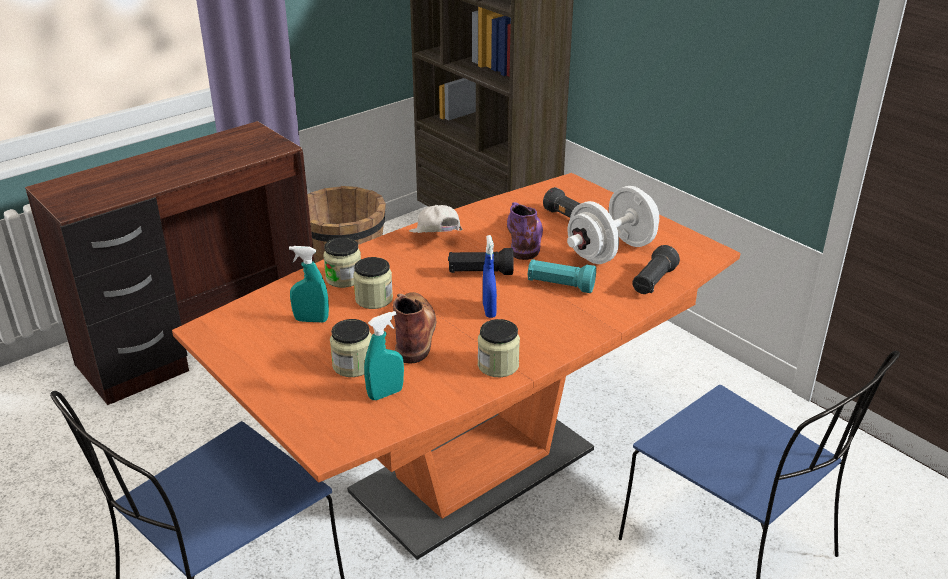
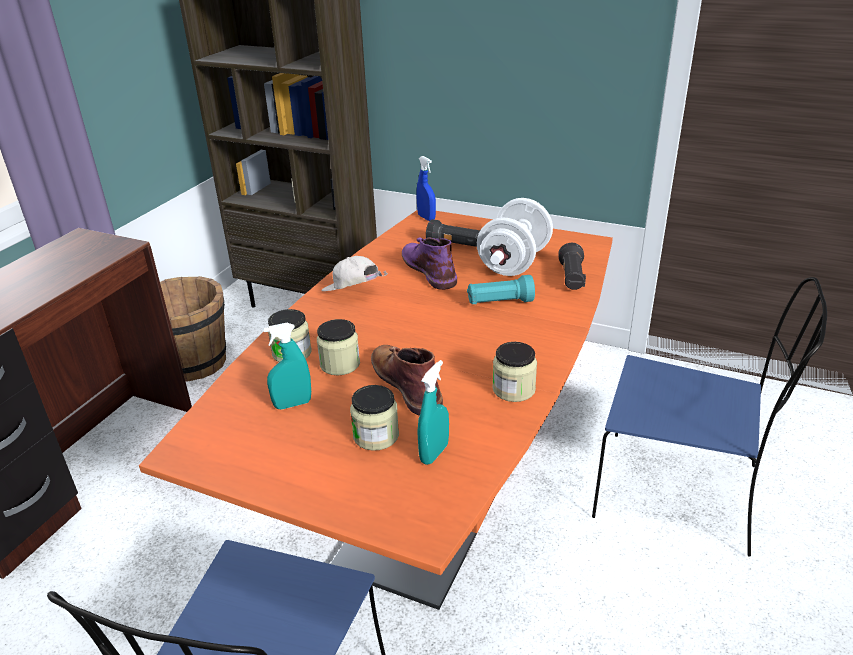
camera: 25 degrees left, 0 degrees up
black flashlight [448,248,514,275] -> none
blue spray bottle [483,235,497,318] -> blue spray bottle moved to [417,156,436,221]

